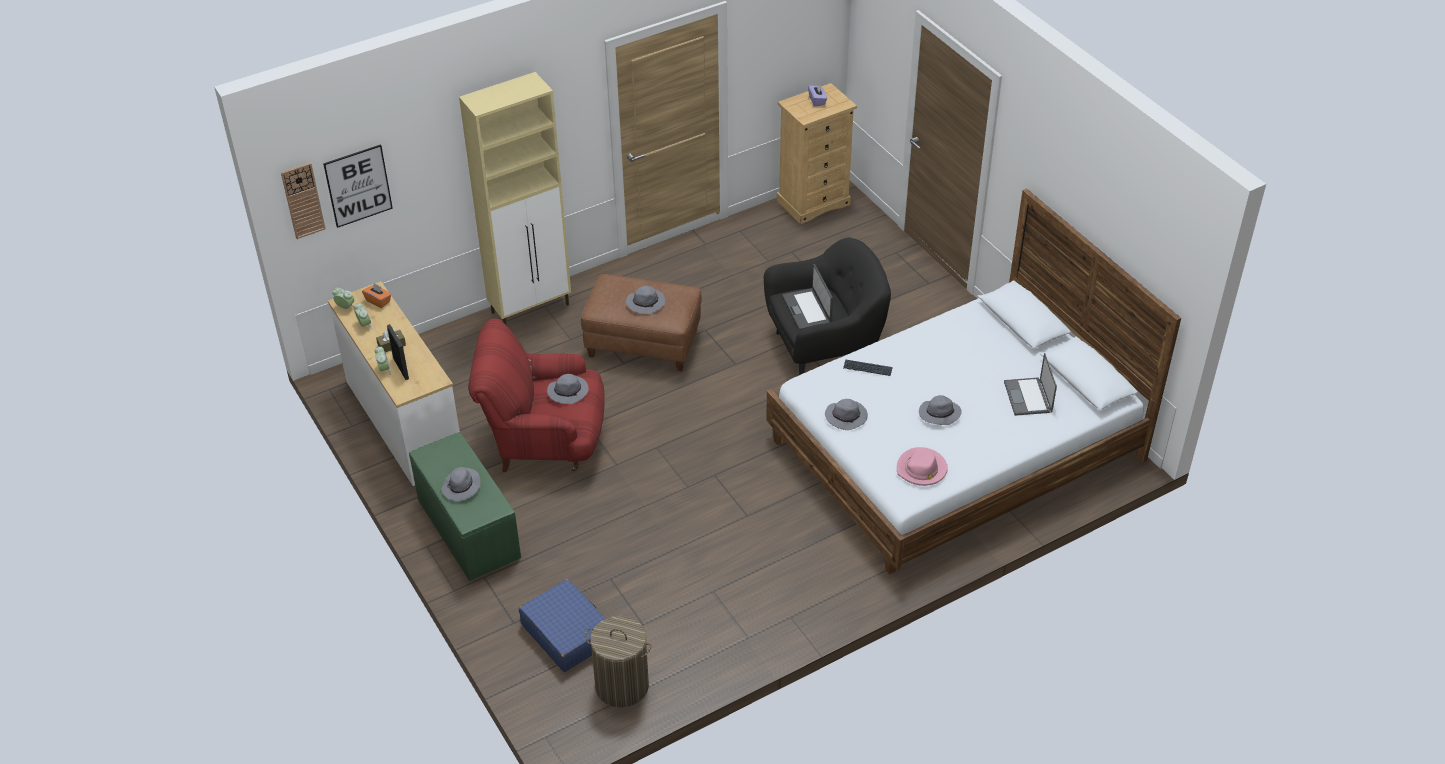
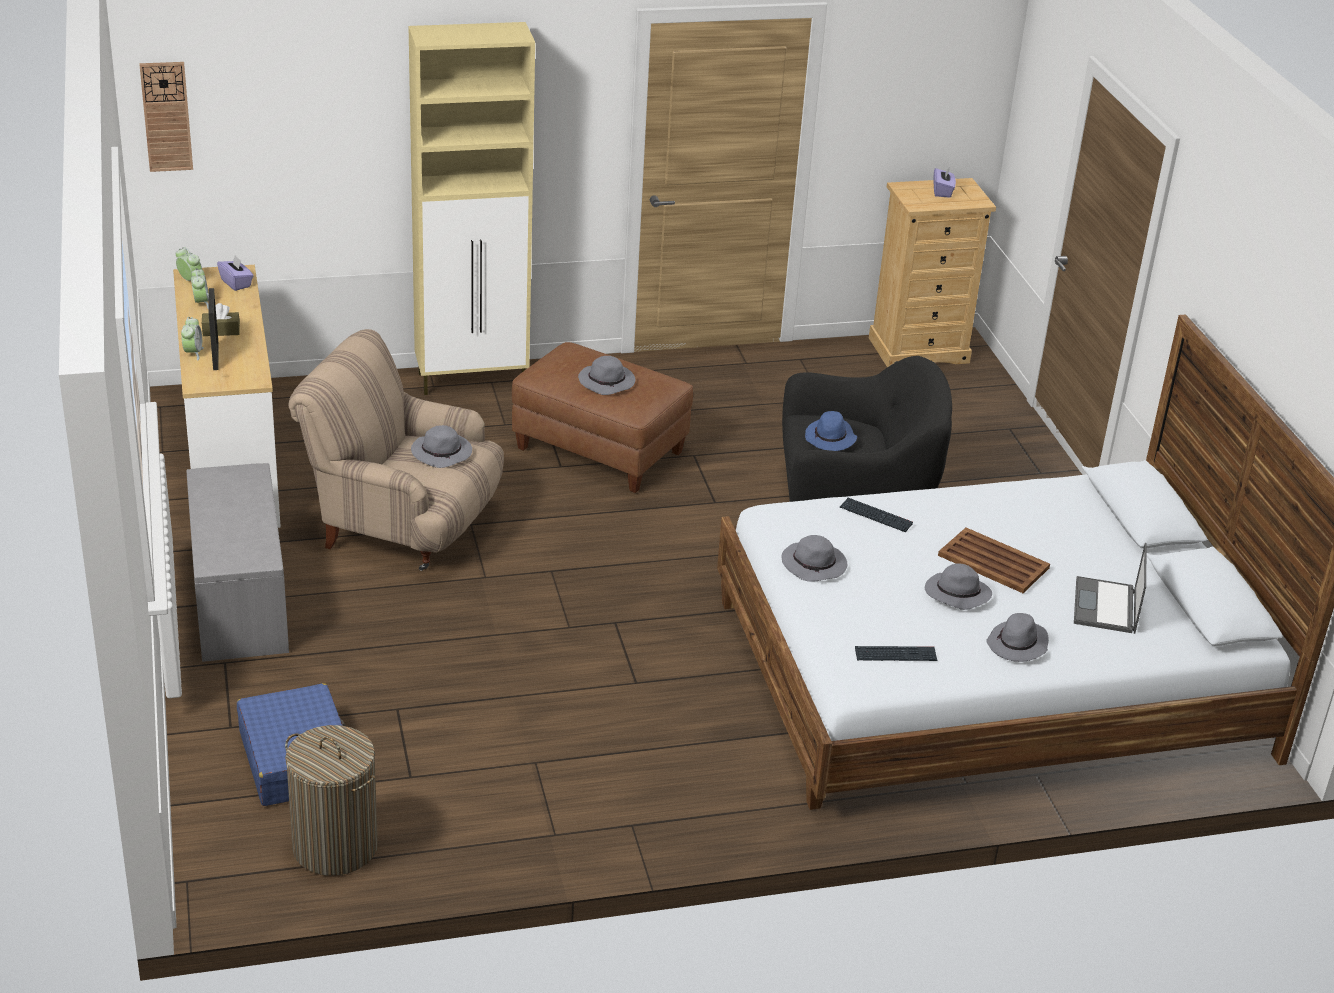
camera: 15 degrees right, 10 degrees down
picture [323,144,393,228] -> none
orange tissue box [362,283,391,308] -> purple tissue box [217,255,253,291]
green bench [409,432,521,581] -> grey bench [187,463,289,662]
grey hat [441,467,480,501] -> grey hat moved to [986,613,1049,662]
red armchair [468,319,604,472] -> beige armchair [288,329,504,571]
laptop [782,264,833,330] -> blue hat [805,411,857,451]
pink hat [897,447,948,486] -> keyboard [855,646,937,661]
none -> brown tray [938,528,1050,593]

